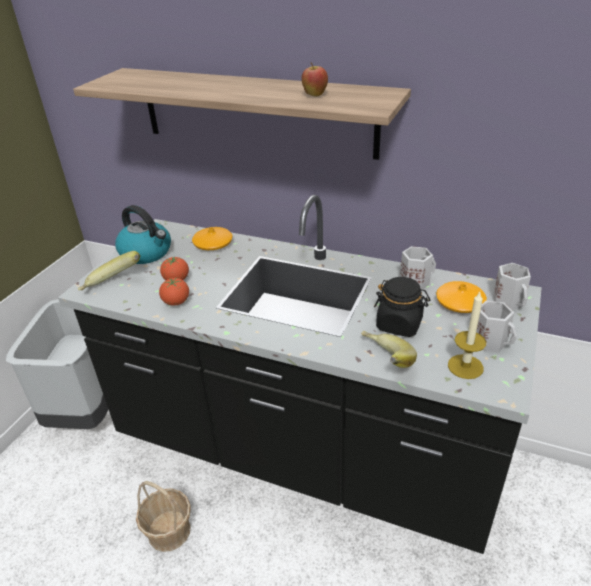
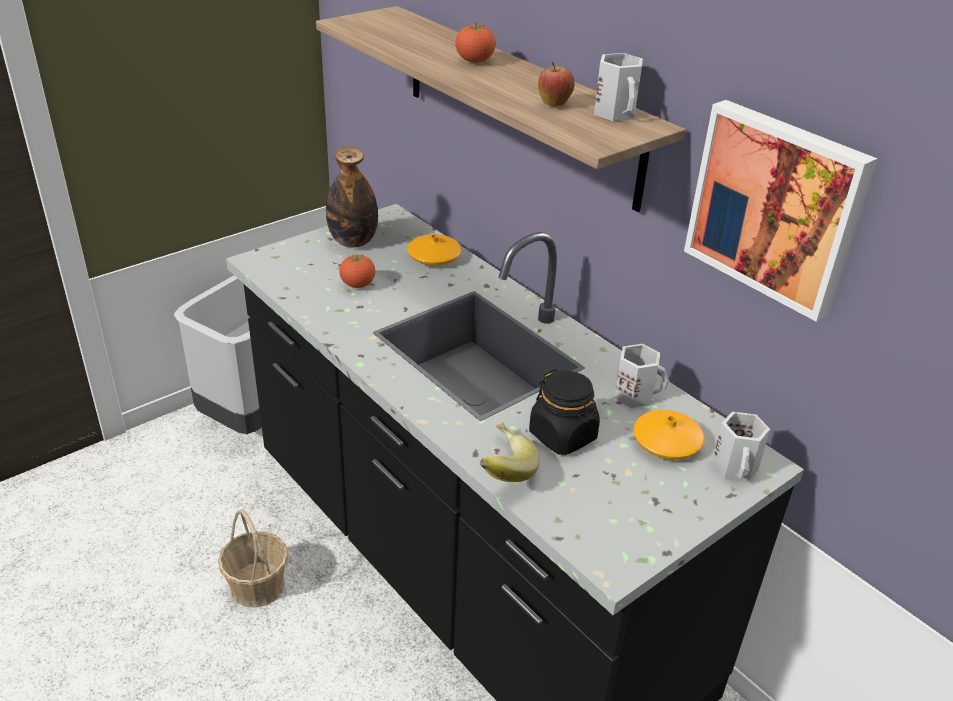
camera: 25 degrees right, 0 degrees up
banana [78,251,141,290] -> none
kettle [115,205,171,264] -> bottle [326,147,378,247]
tomato [159,278,189,306] -> tomato moved to [455,22,496,63]
candle [448,292,486,379] -> none
white mug [476,301,517,353] -> white mug moved to [594,53,643,121]
none -> picture [684,100,878,322]

